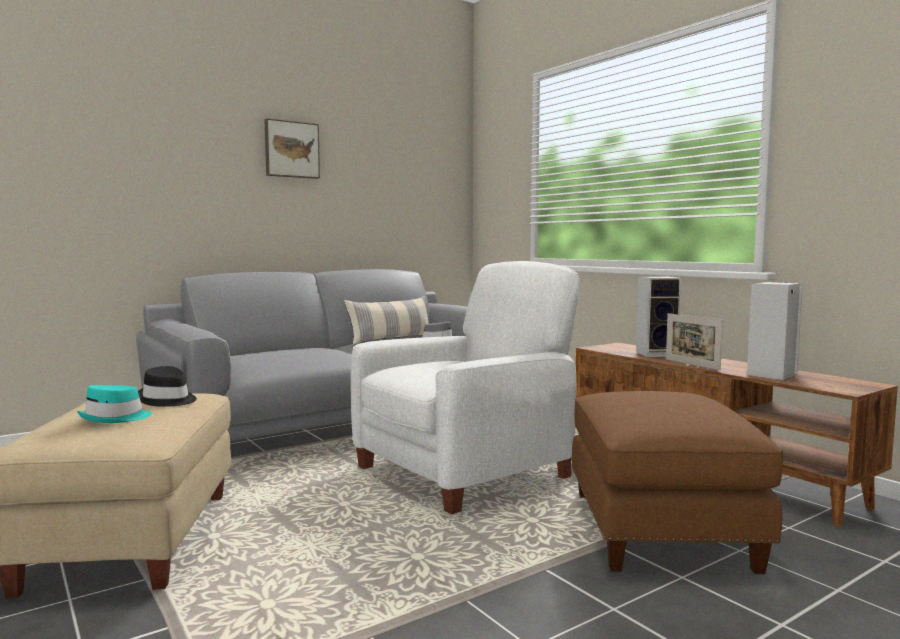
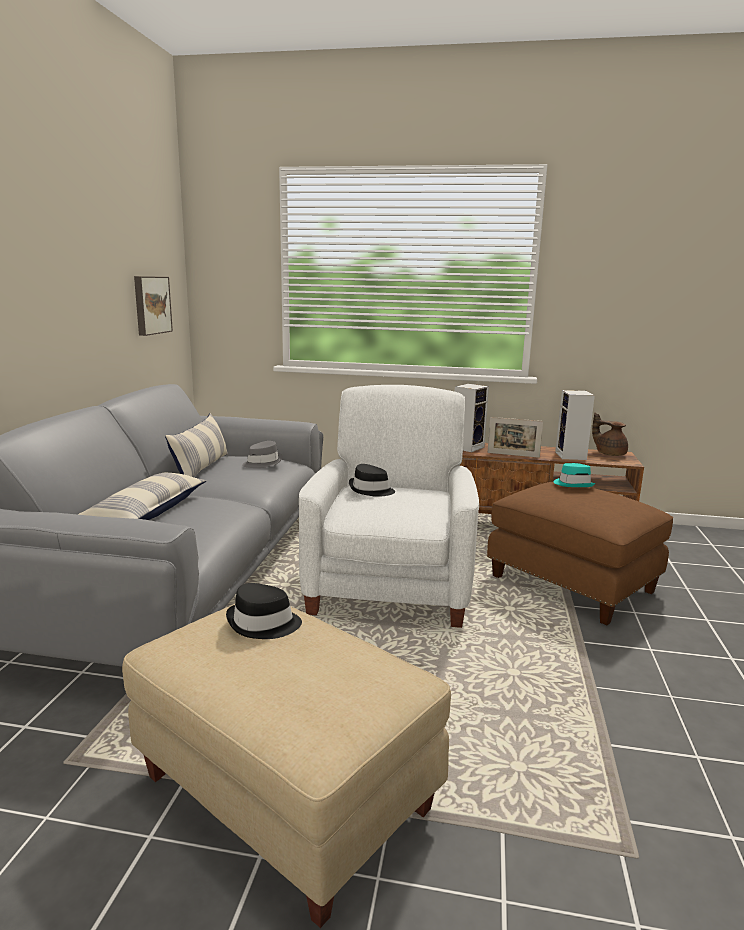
camera: 45 degrees left, 10 degrees up
turquoise hat [77,385,152,423] -> turquoise hat moved to [554,463,595,487]
picture [265,118,320,179] -> picture moved to [134,276,173,336]
none -> pillow [78,473,206,520]
none -> black hat [349,464,395,497]
none -> brown teapot [592,413,628,456]

